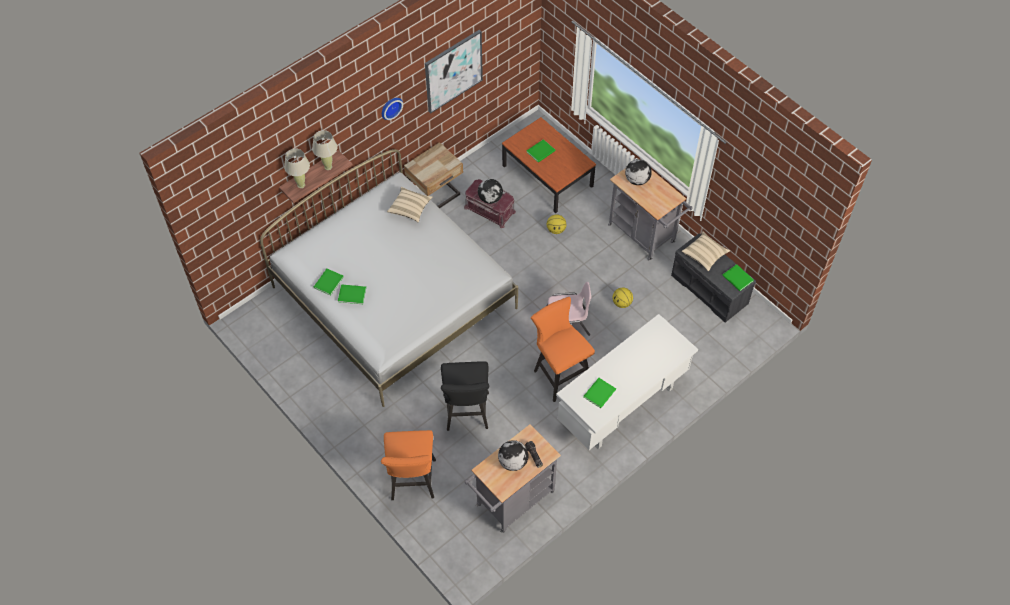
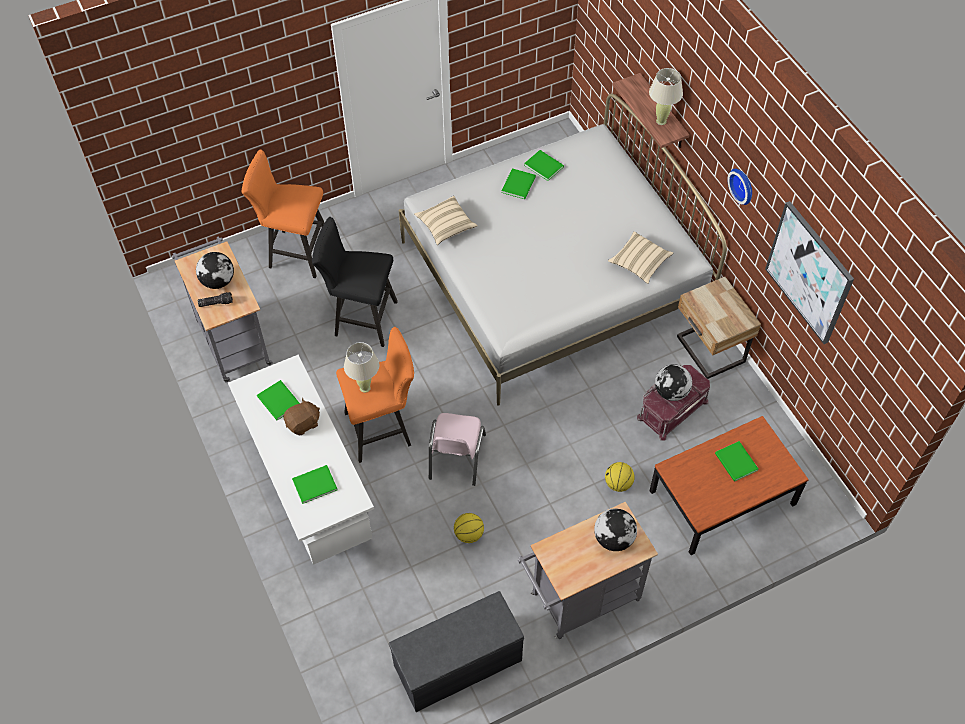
camera: 105 degrees right, 0 degrees up
beige table lamp [284,149,310,188] -> beige table lamp moved to [344,342,379,393]
beige pillow [681,231,730,271] -> beige pillow moved to [414,196,478,245]
green book [722,264,754,291] -> green book moved to [292,465,337,504]
none -> brown plush toy [284,398,320,435]

